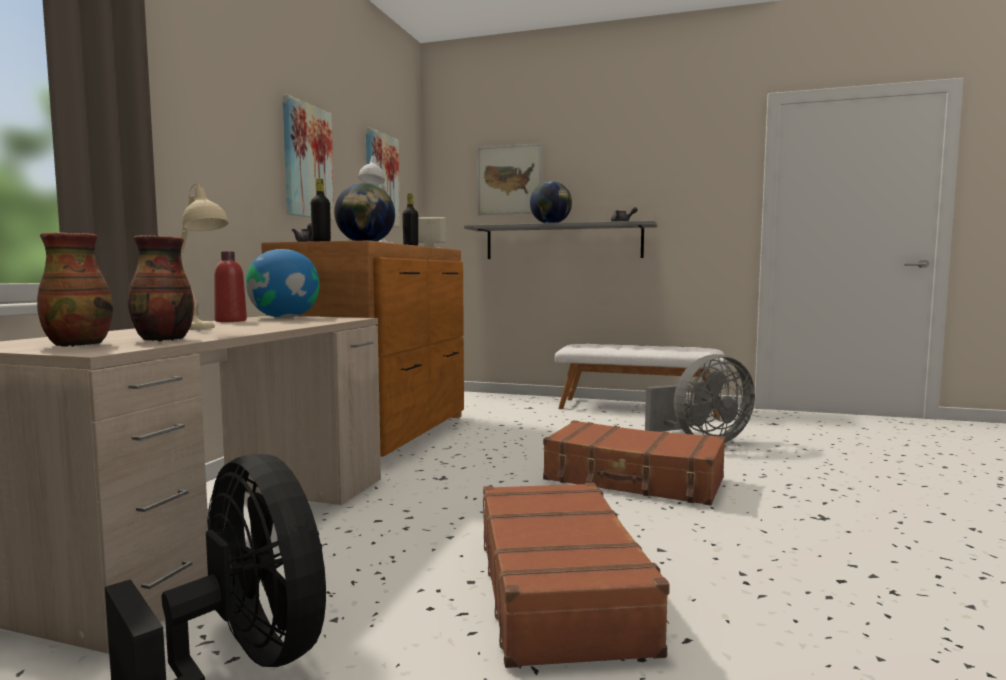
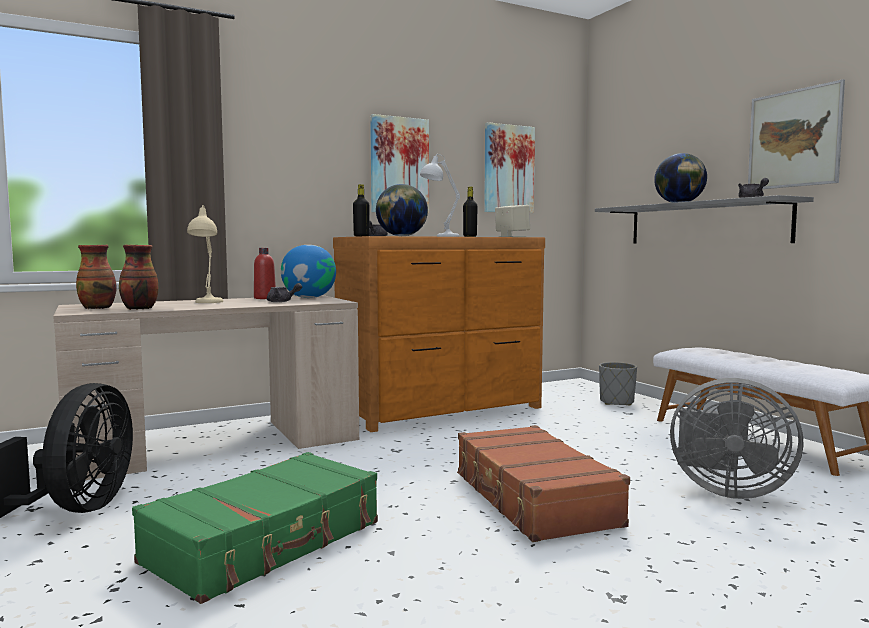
camera: 45 degrees right, 0 degrees up
picture [477,143,542,215] -> picture moved to [748,79,845,189]
brown suitcase [483,482,670,668] -> green suitcase [132,452,378,604]
none -> grey teapot [267,283,302,302]
none -> grey planter [599,362,637,406]

